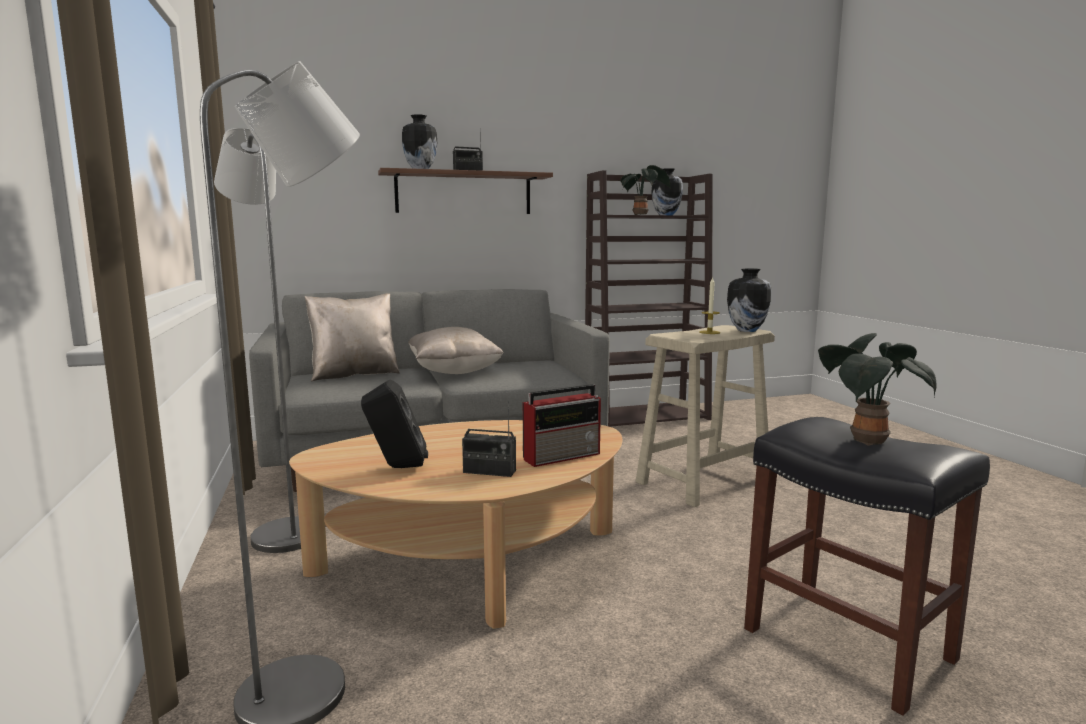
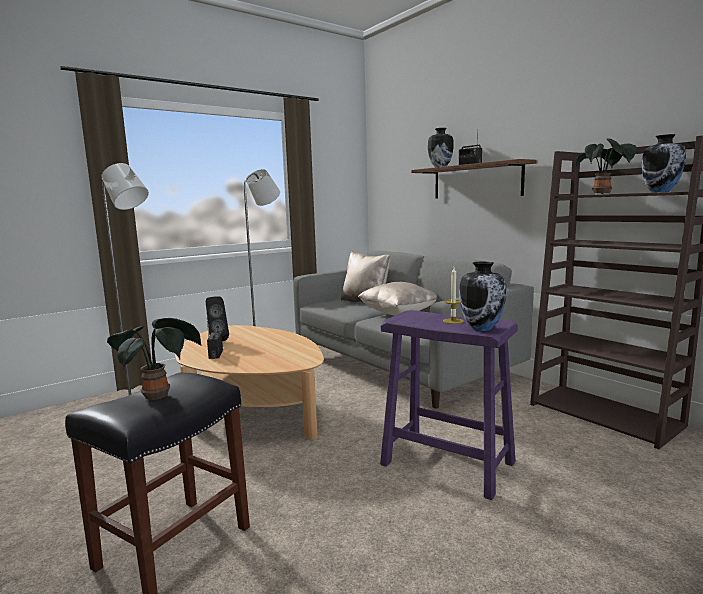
camera: 70 degrees right, 0 degrees up
radio [523,384,601,467] -> none
beige stool [636,325,775,507] -> purple stool [380,310,518,500]

